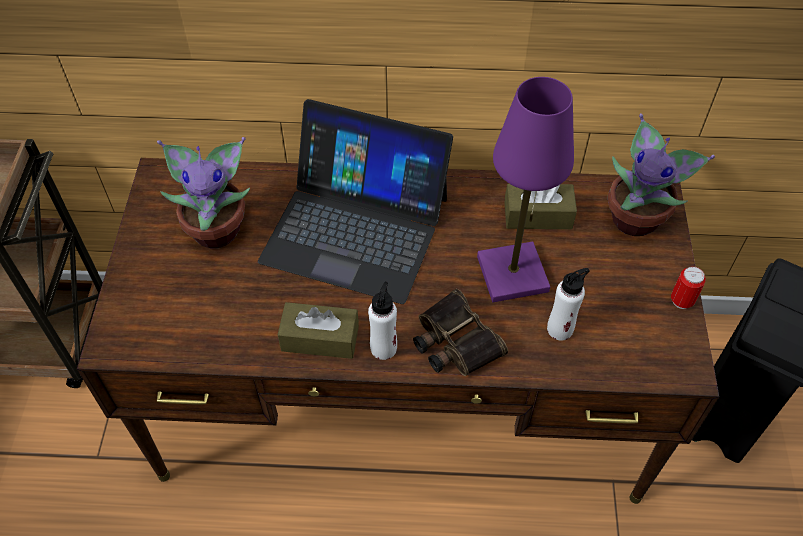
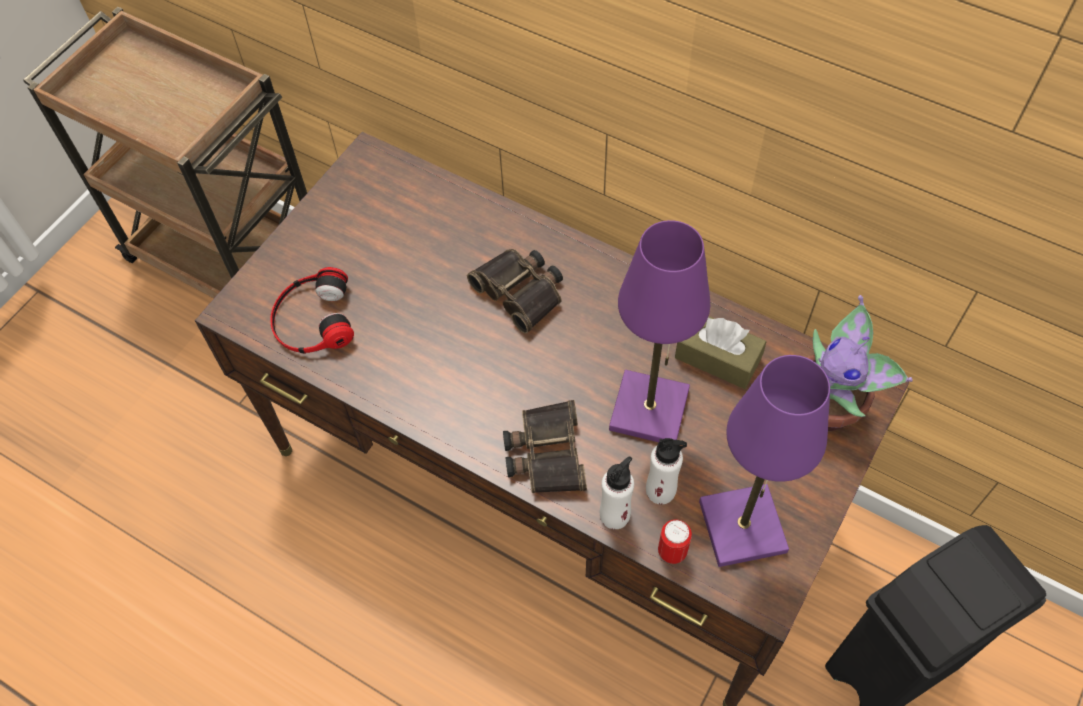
camera: 30 degrees right, 5 degrees up
potted plant [157,137,250,248] -> none
laptop [258,99,453,304] -> binoculars [467,249,563,334]
brown tissue box [278,302,359,359] -> none
white bottle [368,281,397,360] -> white bottle moved to [600,457,634,529]
can [671,266,706,309] -> can moved to [658,519,692,564]
none -> headphones [270,267,354,353]
none -> purple table lamp [699,355,830,567]

